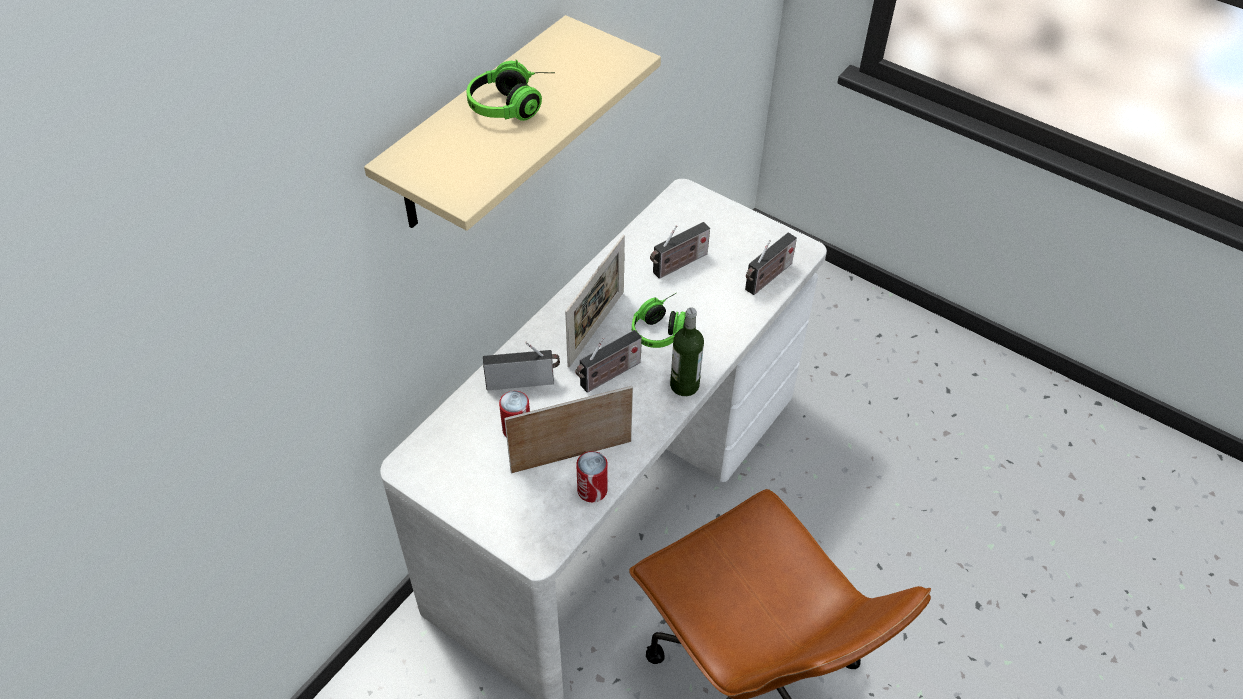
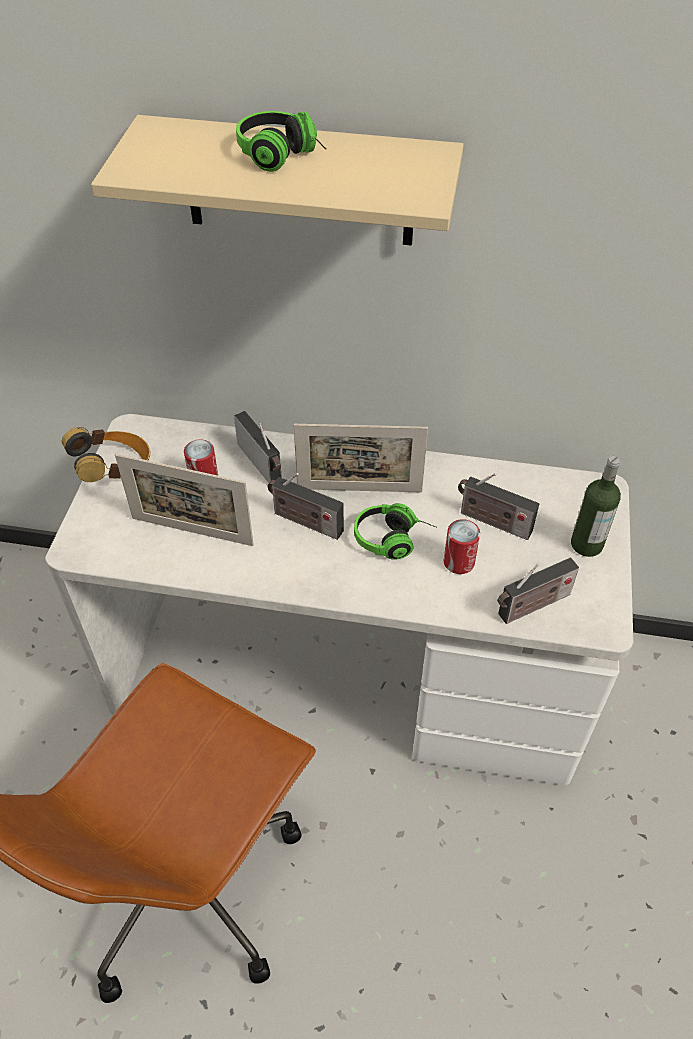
camera: 65 degrees right, 0 degrees up
picture frame [504,386,633,473] -> picture frame turned 150 degrees clockwise [115,454,254,546]
can [576,451,608,502] -> can moved to [444,519,480,574]
bottle [670,307,704,396] -> bottle moved to [571,456,621,557]
radio [745,232,797,295] -> radio turned 45 degrees counterclockwise [497,558,579,624]
none -> headphones [62,427,150,482]

